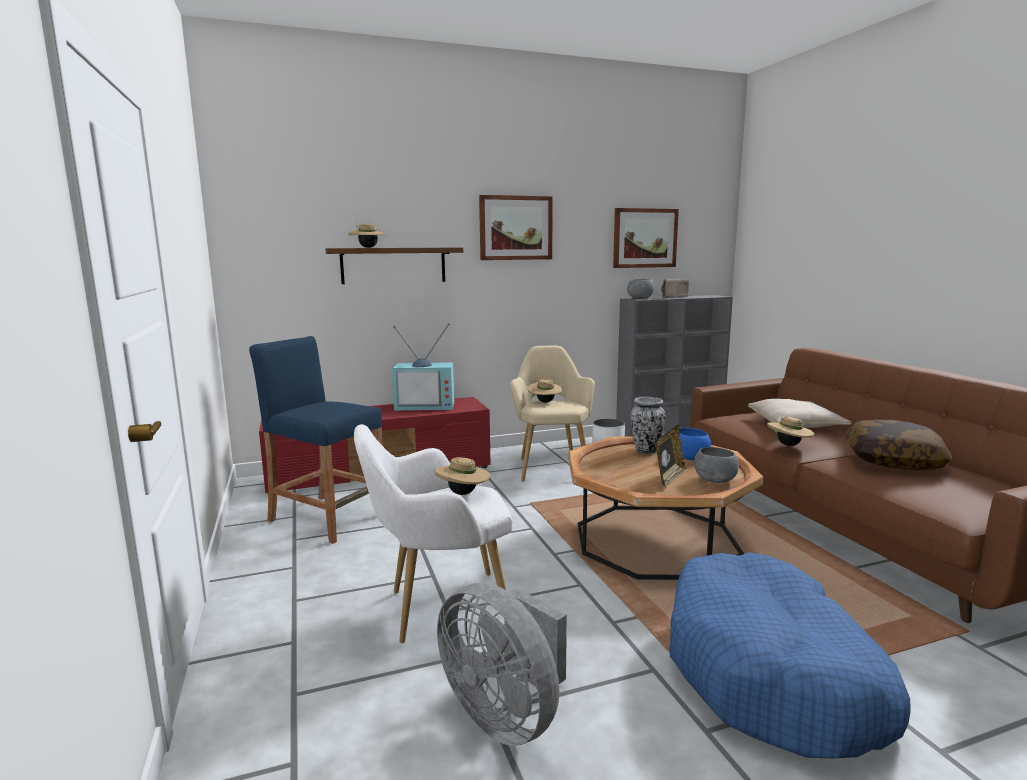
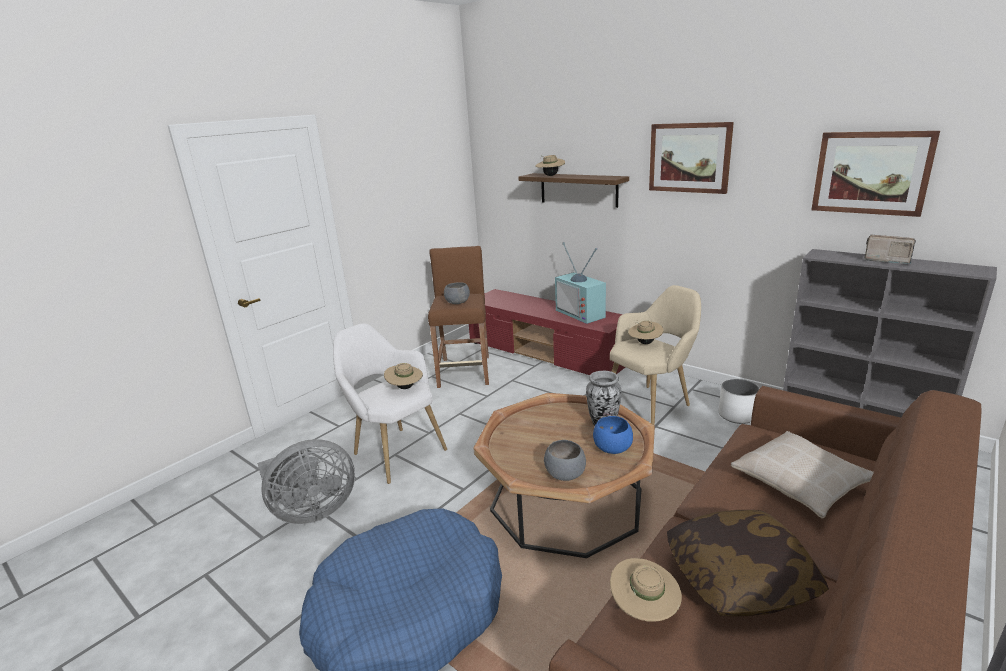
camera: 60 degrees right, 10 degrees up
blue stool [249,336,383,544] -> brown stool [428,246,489,388]
grey fan [437,583,567,746] -> grey fan turned 135 degrees counterclockwise [257,439,355,524]
grey bowl [627,279,655,299] -> grey bowl moved to [444,282,470,304]
picture frame [655,425,687,487] -> none
beige hat [767,416,814,446] -> beige hat moved to [610,558,682,622]

